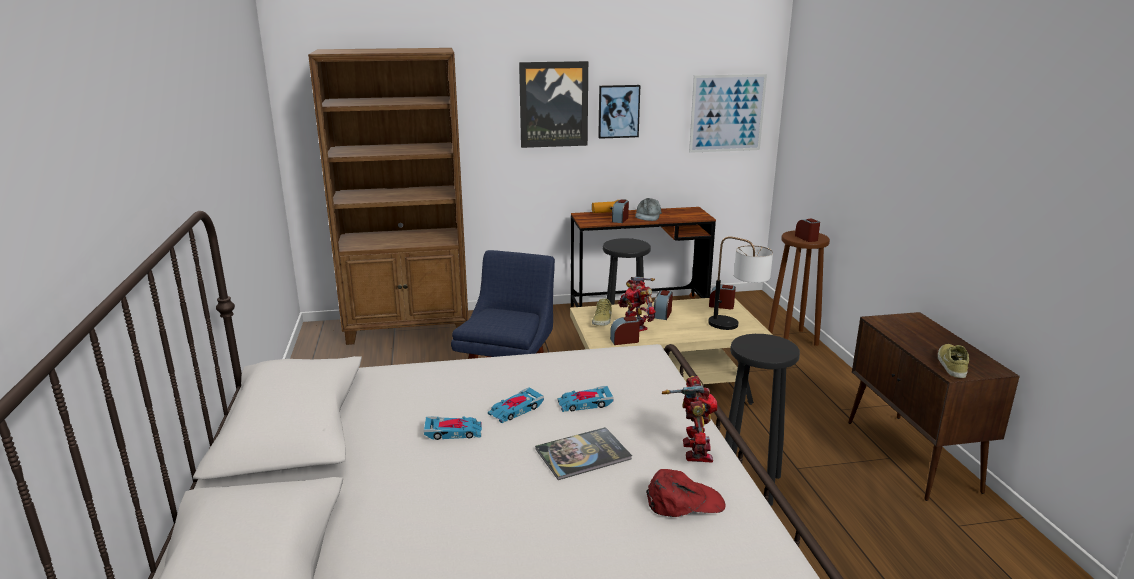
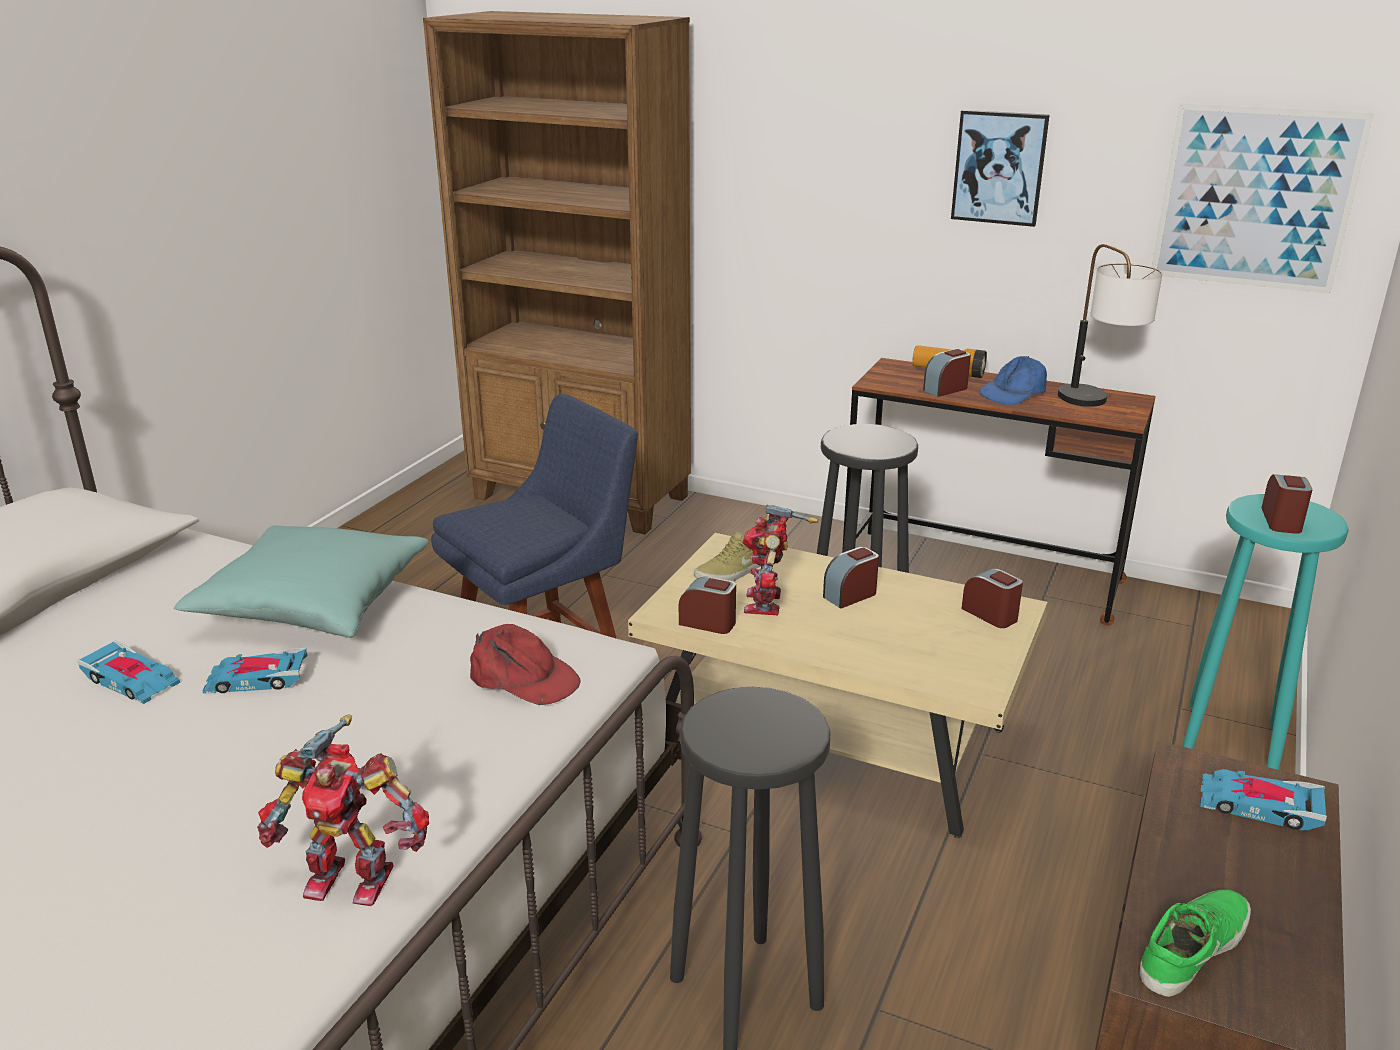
camera: 35 degrees right, 5 degrees up
picture [519,61,588,148] -> none
book [535,427,632,480] -> none
toy car [558,386,614,412] -> toy car moved to [1200,769,1327,830]
grey cap [635,198,662,221] -> blue cap [979,356,1047,405]
red cap [646,469,726,517] -> red cap moved to [470,624,581,705]
toy robot [662,376,717,463] -> toy robot turned 60 degrees clockwise [257,714,429,906]
table lamp [708,236,773,330] -> table lamp moved to [1058,244,1163,407]
brown stool [768,230,830,346] -> turquoise stool [1182,494,1349,770]
beige shoe [938,344,969,378] -> green shoe [1140,890,1251,997]
none -> turquoise pillow [174,526,429,638]

